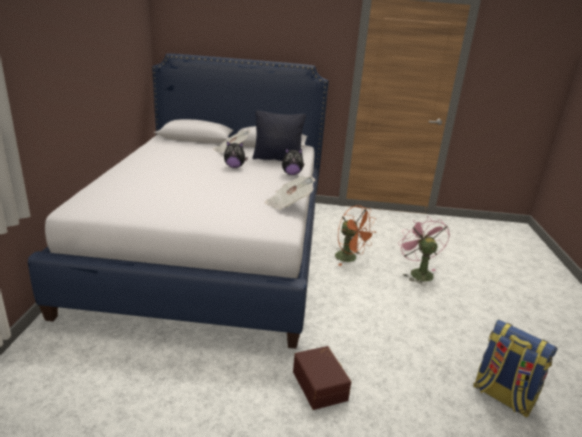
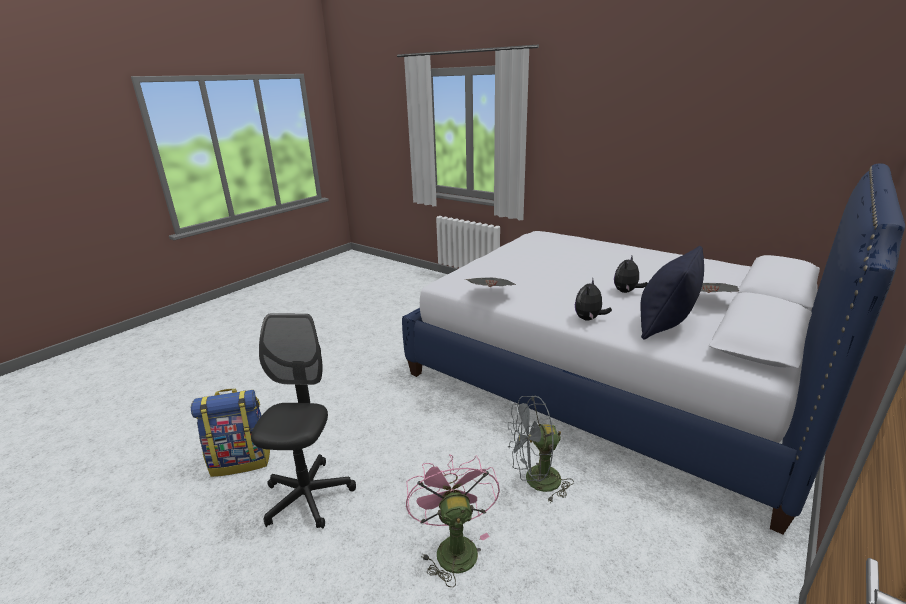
camera: 125 degrees right, 0 degrees up
brown storage box [293,346,351,410] -> none
orange fan [335,205,377,266] -> grey fan [508,396,574,503]
pink fan [398,216,450,286] -> pink fan turned 120 degrees counterclockwise [406,454,500,587]
none -> black office chair [251,313,356,528]

